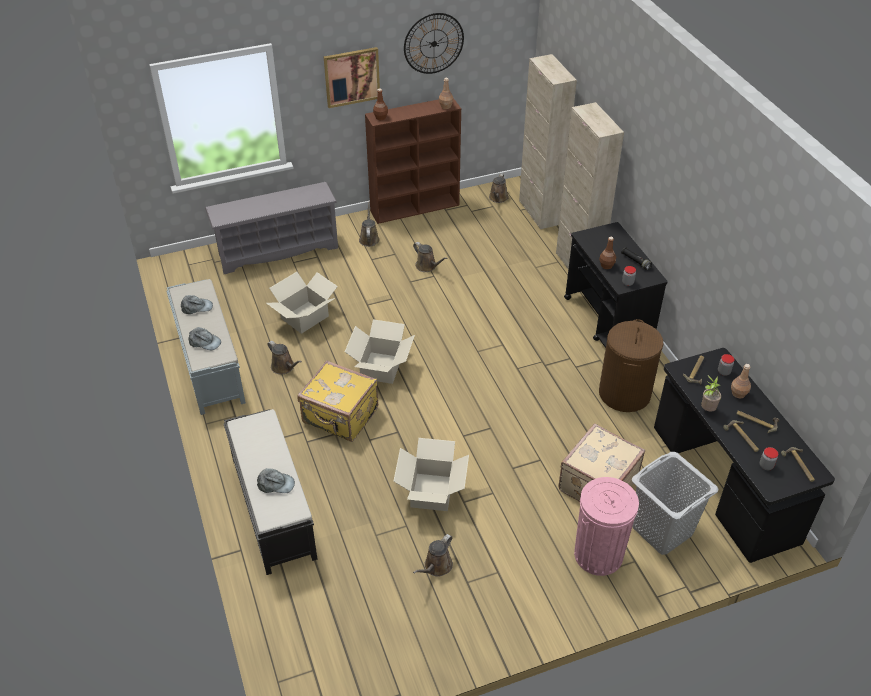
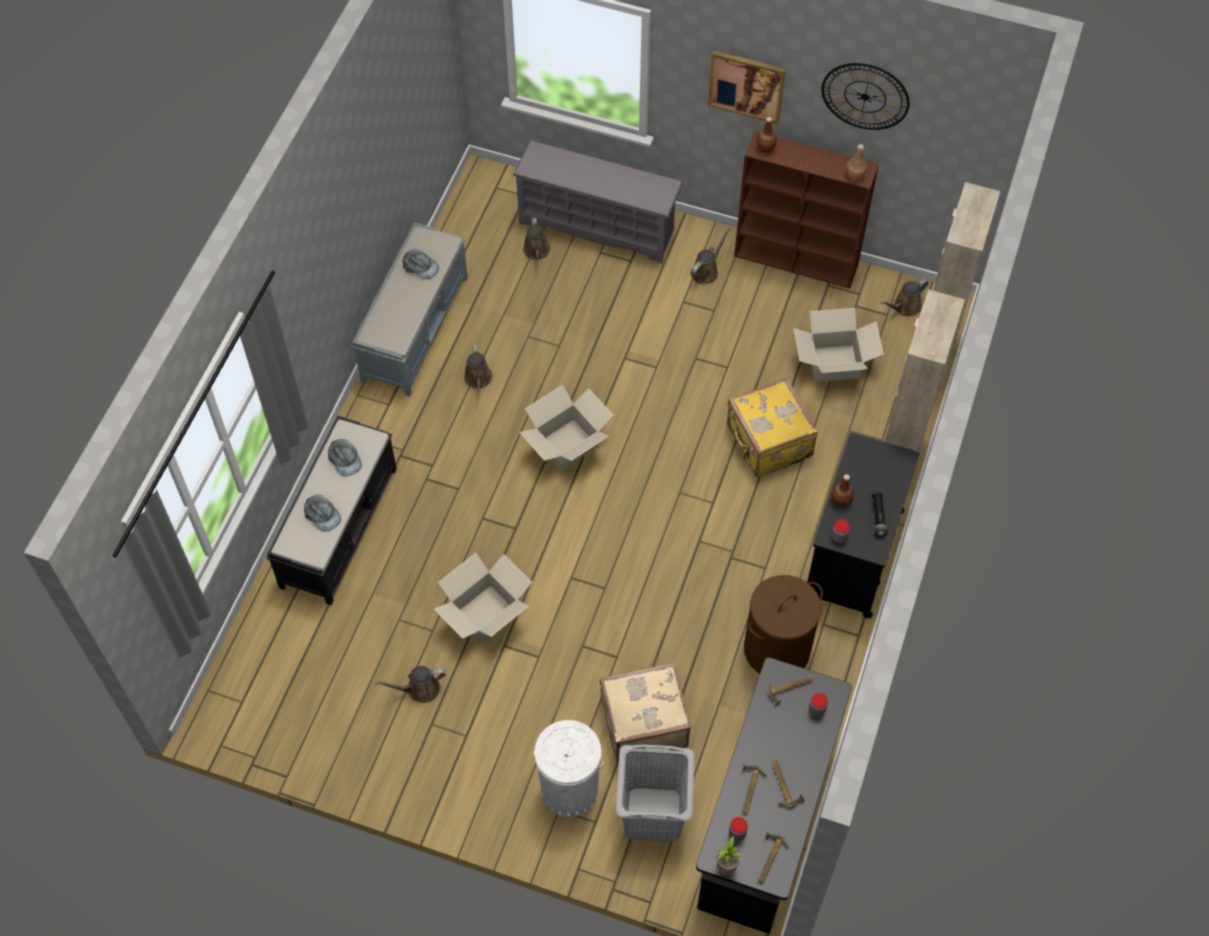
camera: 40 degrees right, 15 degrees up
grey cap [188,327,221,350] -> grey cap moved to [328,439,362,476]
cardboard box [266,272,338,334] -> cardboard box moved to [794,308,884,382]
yellow suitcase [297,360,378,442] -> yellow suitcase moved to [727,378,818,477]
brown watering can [413,242,448,272] -> brown watering can moved to [523,217,550,260]
pink trash can [574,477,639,576] -> white trash can [534,720,604,817]
potted plant [701,375,721,412] -> potted plant moved to [716,836,741,875]
brown bottle [731,364,751,398] -> none

